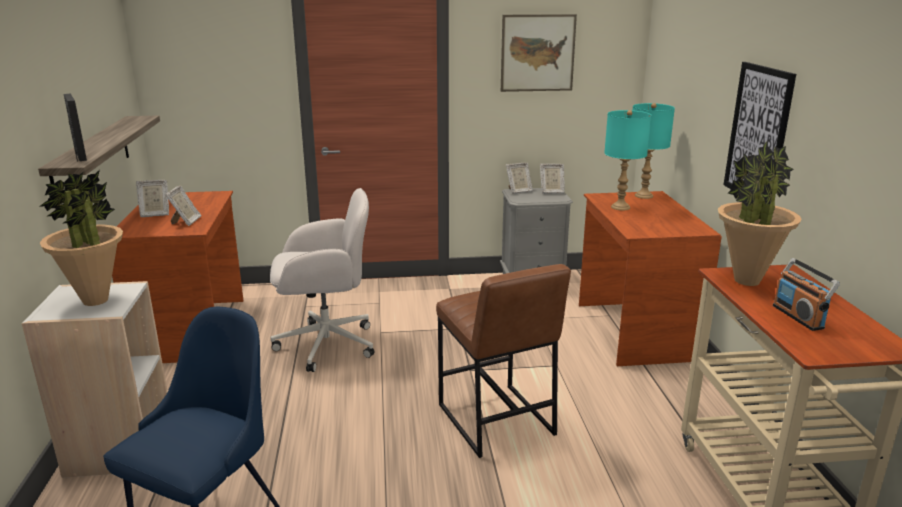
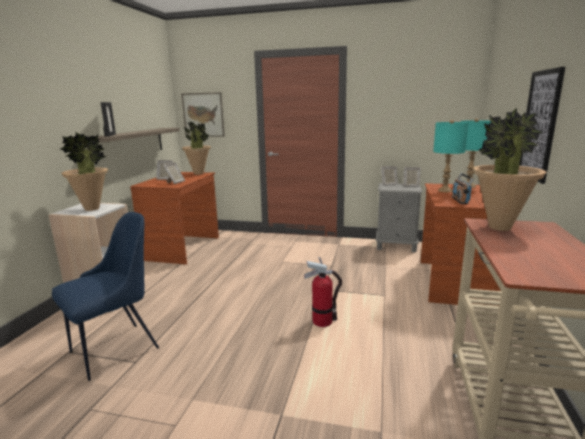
camera: 20 degrees right, 5 degrees down
white office chair [270,188,375,372] -> none
brown chair [436,264,571,458] -> fire extinguisher [304,257,342,327]
picture [501,14,577,92] -> picture moved to [181,92,225,137]
radio [773,258,840,331] -> radio moved to [452,173,474,204]
none -> potted plant [182,120,211,175]

